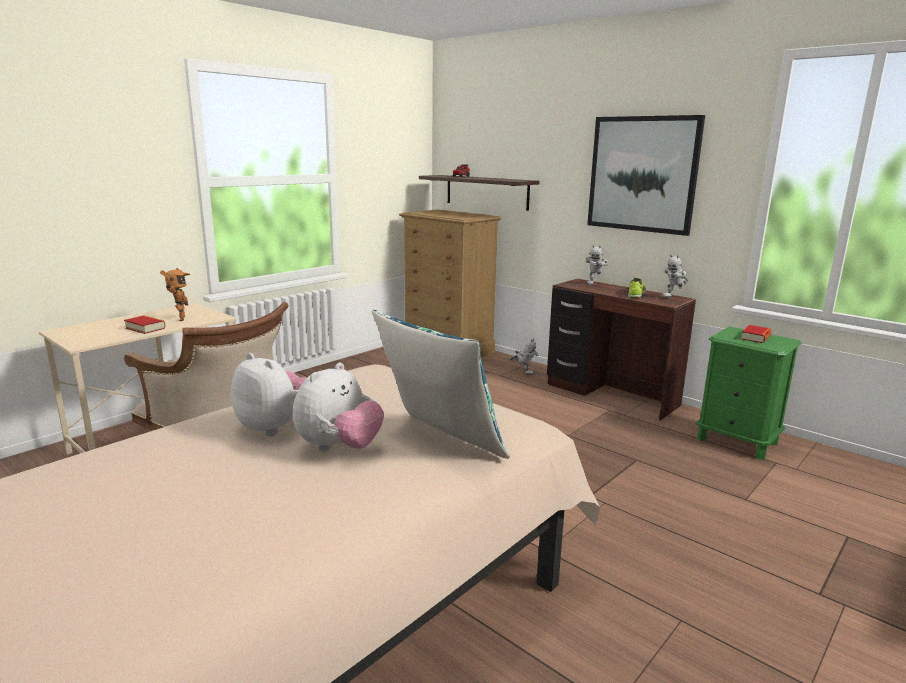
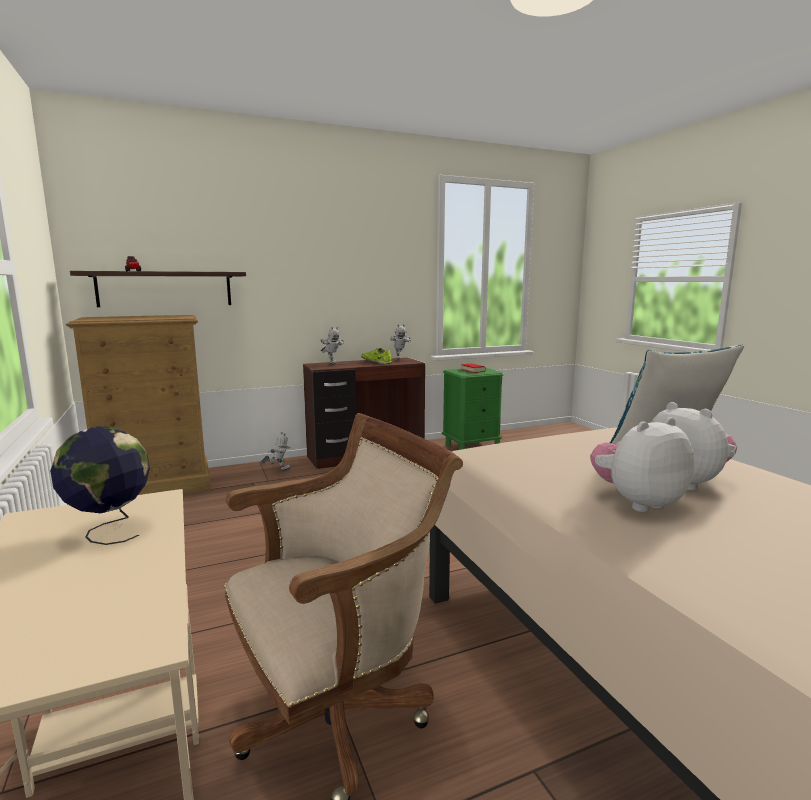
camera: 65 degrees left, 5 degrees down
book [124,316,166,334] -> none
toy robot [160,268,190,321] -> globe [50,426,150,545]
picture [587,115,705,236] -> none

